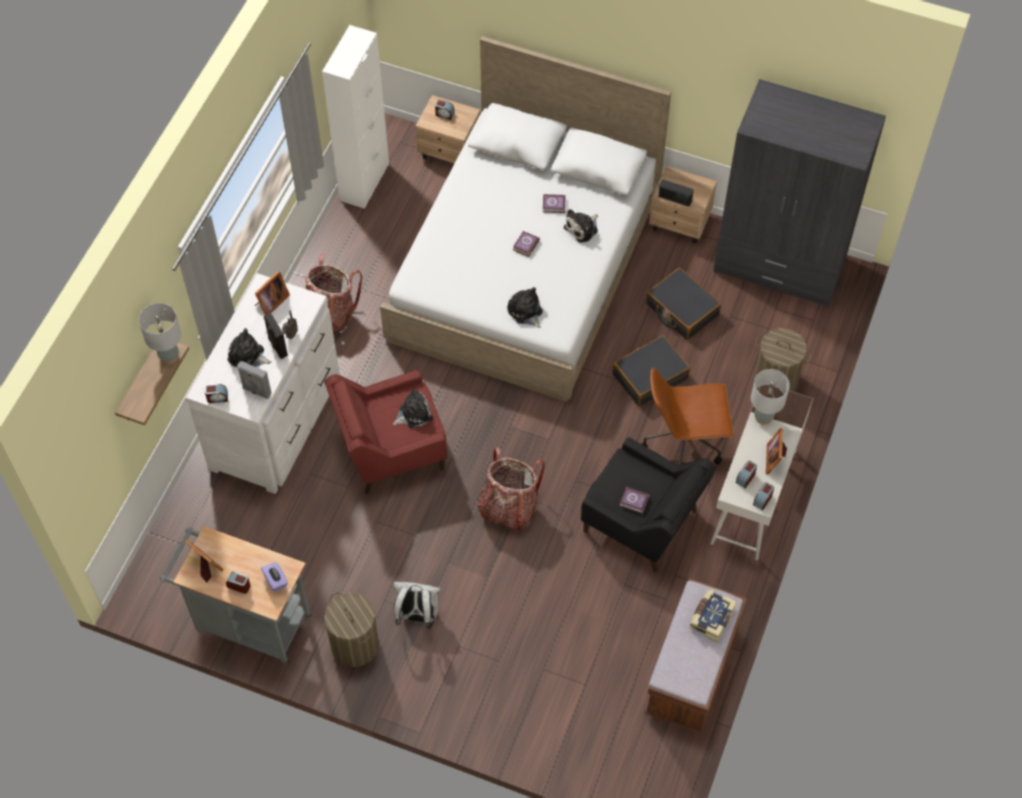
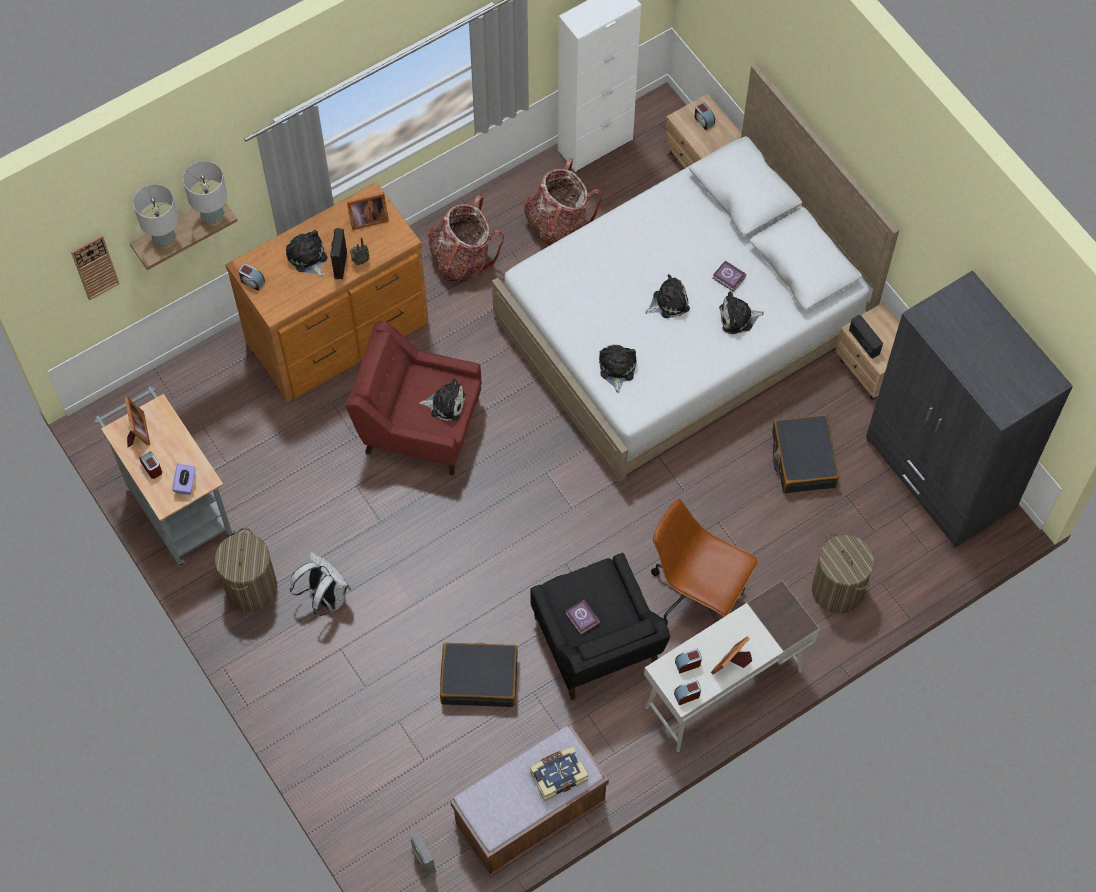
camera: 35 degrees right, 5 degrees up
white dresser [185,273,340,494] -> brown dresser [226,182,428,402]
grey speaker [237,361,271,399] -> grey speaker moved to [410,831,436,876]
backpack [477,447,545,530] -> backpack moved to [524,158,602,246]
book [513,231,540,257] -> plush toy [645,274,690,318]
black suitcase [612,335,690,407] -> black suitcase moved to [440,643,518,707]
grey table lamp [751,369,790,425] -> grey table lamp moved to [133,184,178,249]
none -> wall clock [71,234,119,300]

